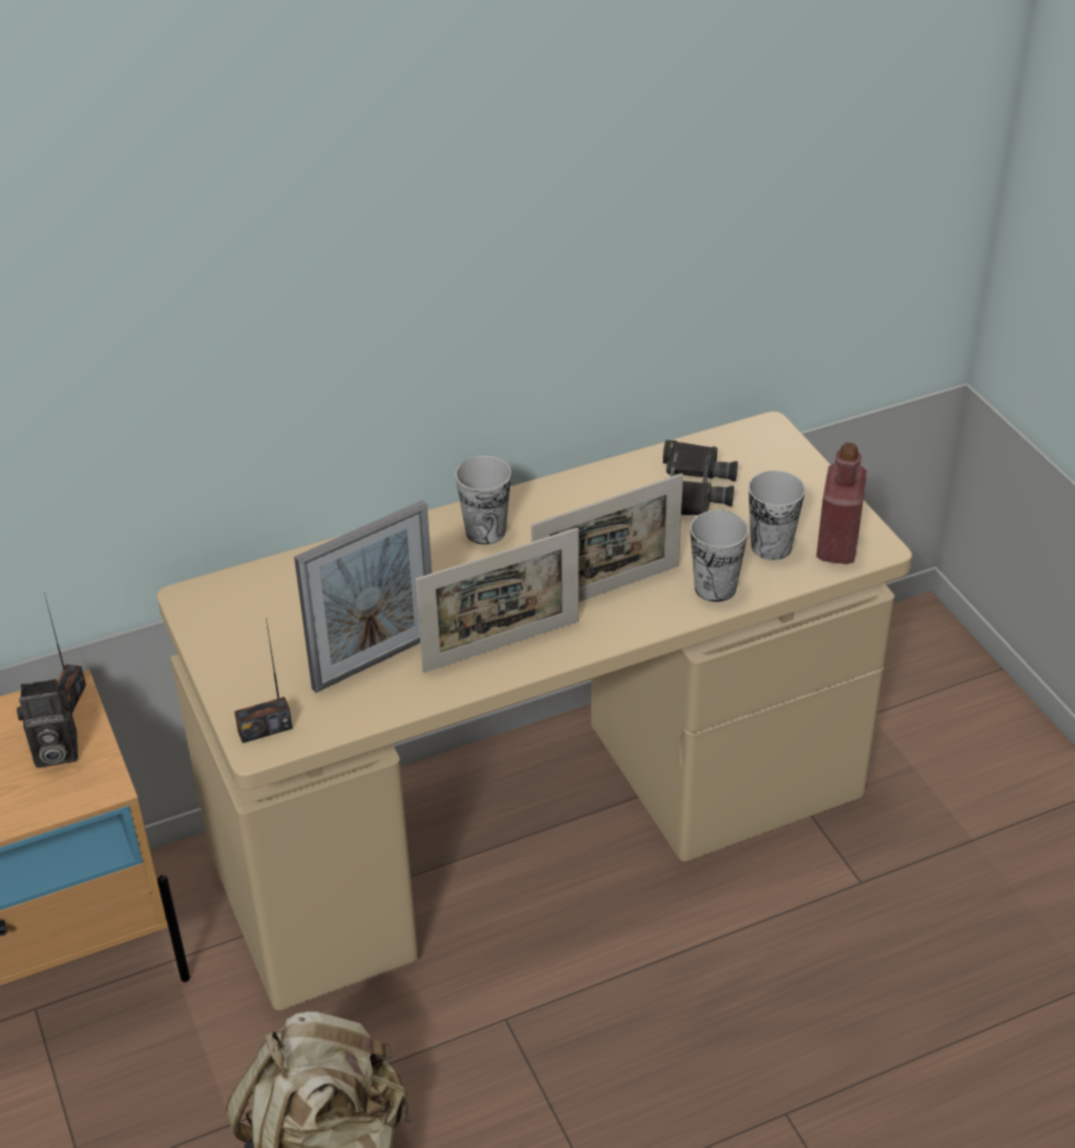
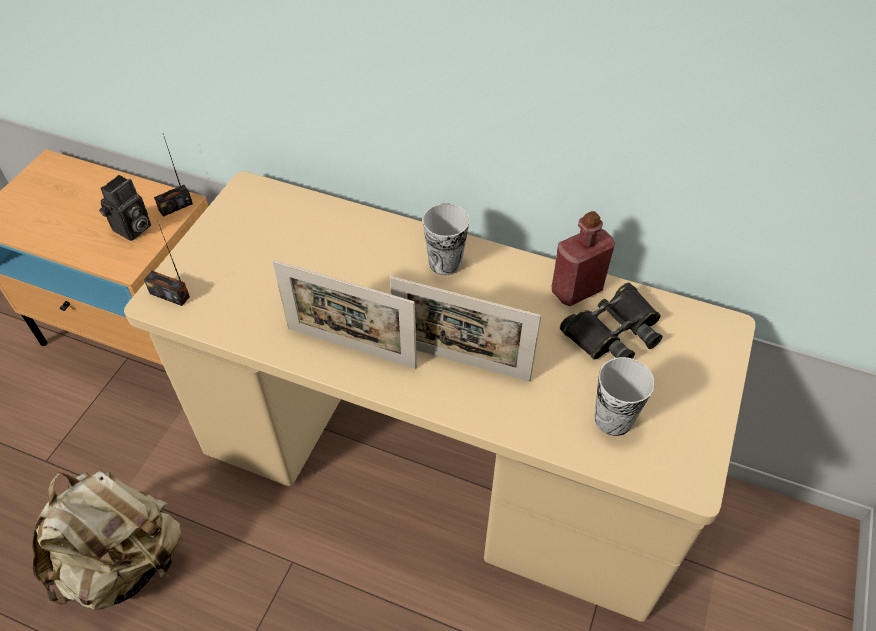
camera: 45 degrees right, 10 degrees up
camera [17,679,78,767] -> camera turned 90 degrees counterclockwise [99,175,151,241]
picture frame [294,500,432,693] -> none
cup [690,510,749,602] -> none
red bottle [816,442,867,564] -> red bottle moved to [552,211,615,306]

